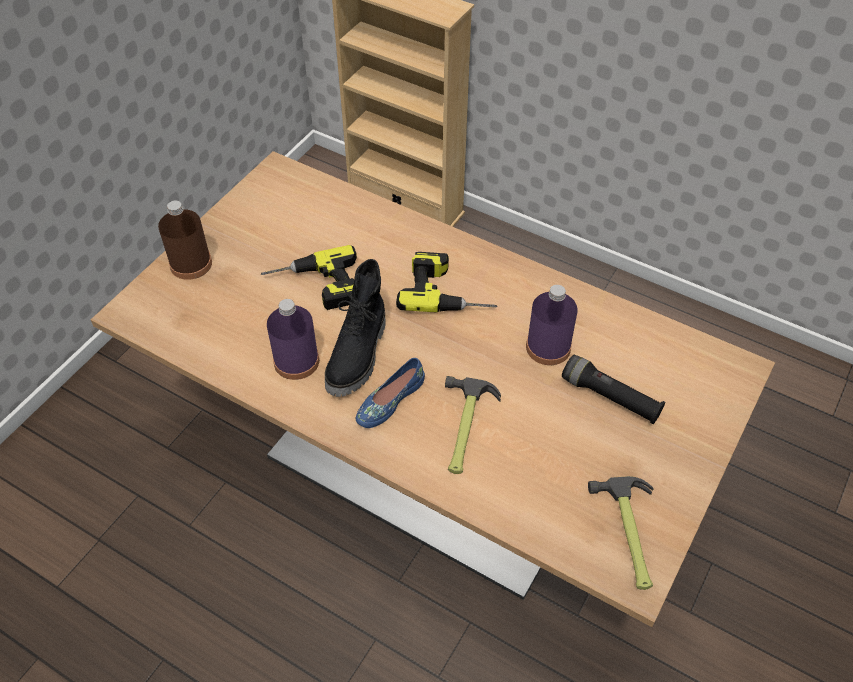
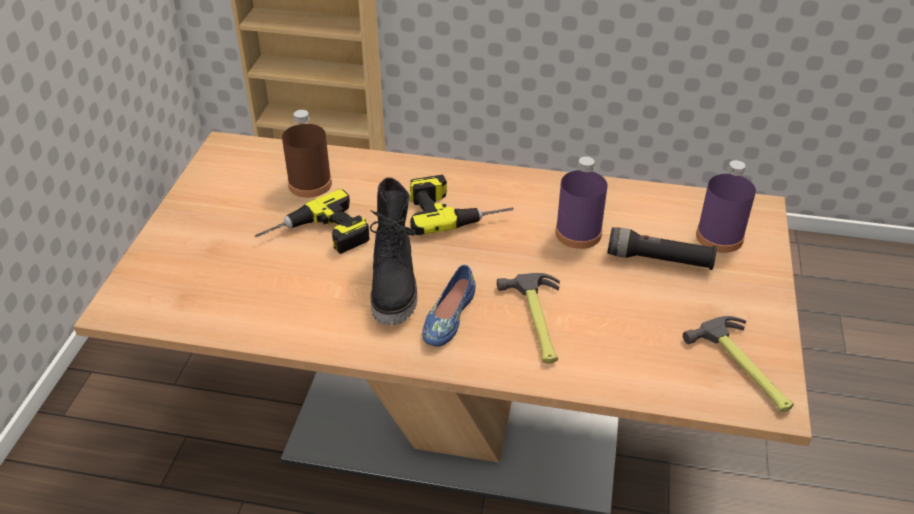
camera: 20 degrees left, 10 degrees down
brown bottle [158,201,212,280] -> brown bottle moved to [282,110,332,198]
purple bottle [267,299,319,380] -> purple bottle moved to [696,160,756,253]

